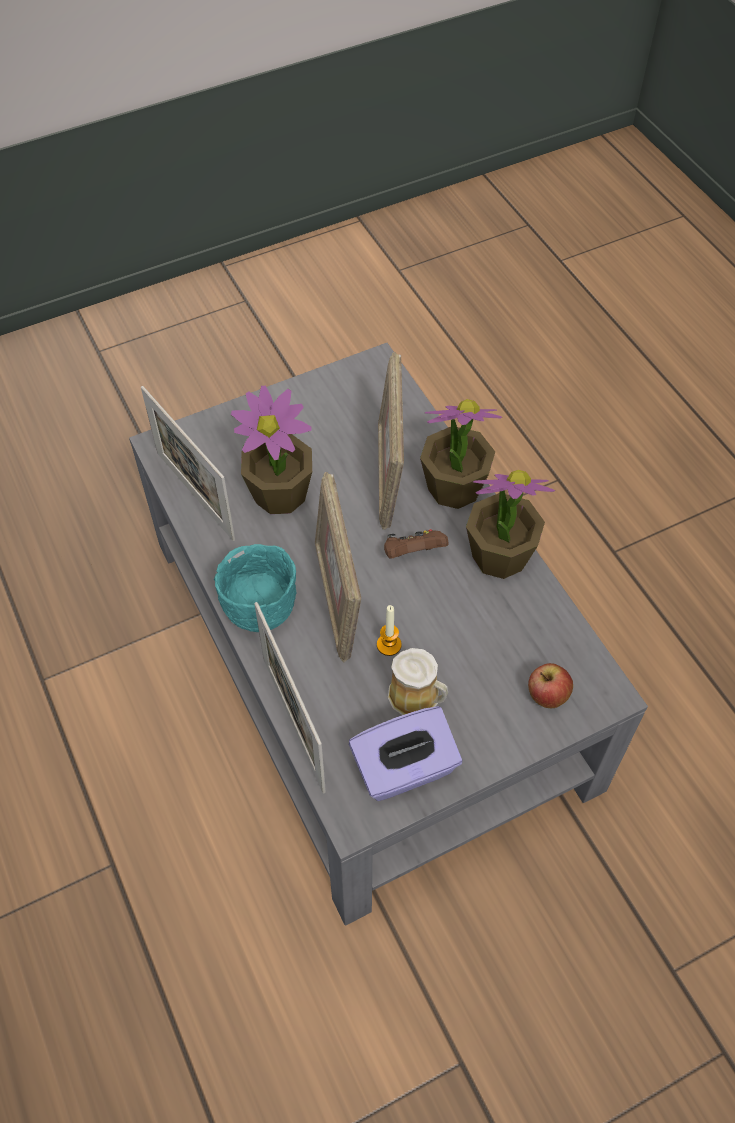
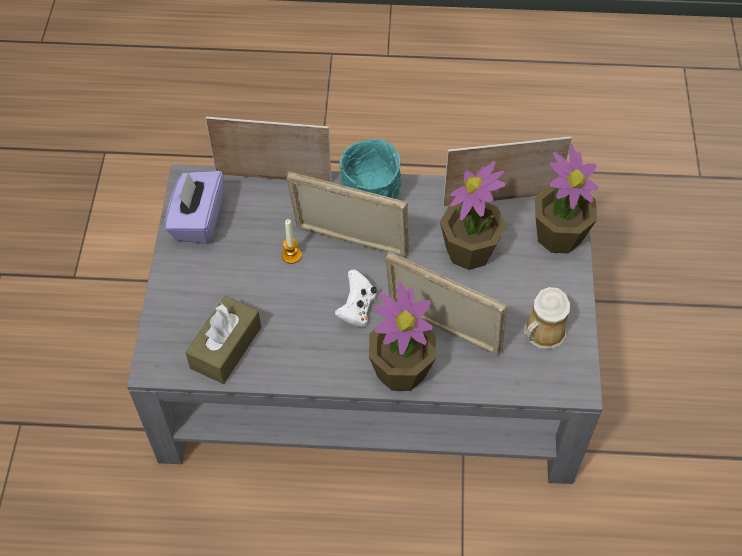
camera: 120 degrees right, 0 degrees up
brown game controller [384,529,449,559] -> white game controller [335,270,377,327]
mug [388,648,448,715] -> mug moved to [525,287,570,349]
potted plant [466,470,555,579] -> potted plant moved to [535,144,598,254]
apple [528,663,573,708] -> none
none -> brown tissue box [185,296,261,384]

